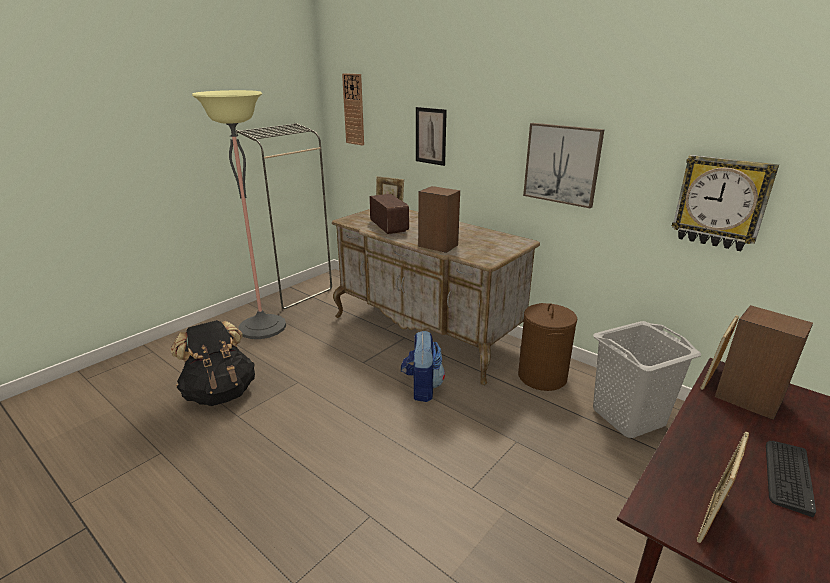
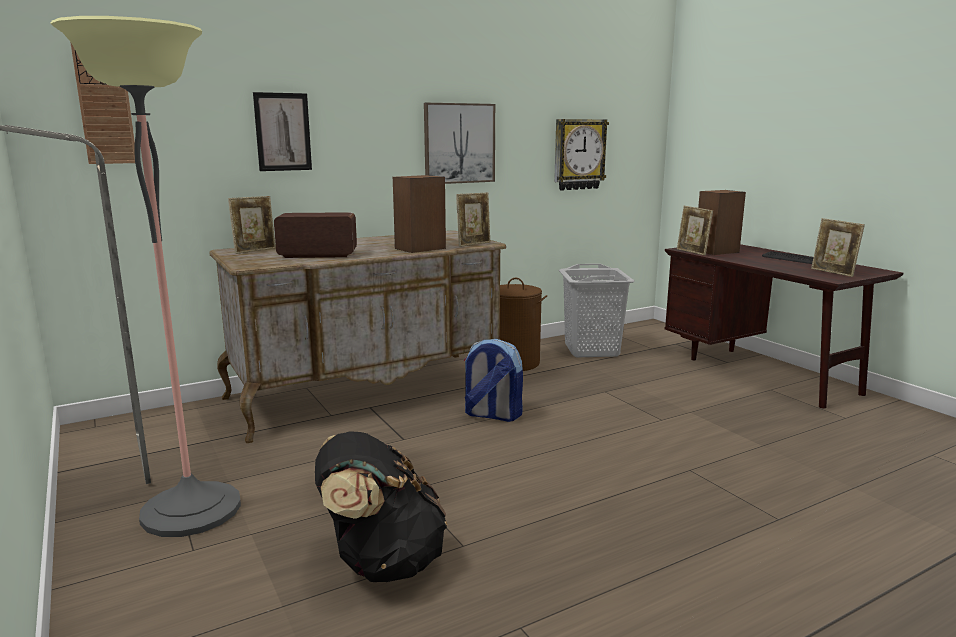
camera: 70 degrees left, 10 degrees down
none -> picture frame [456,193,490,247]

